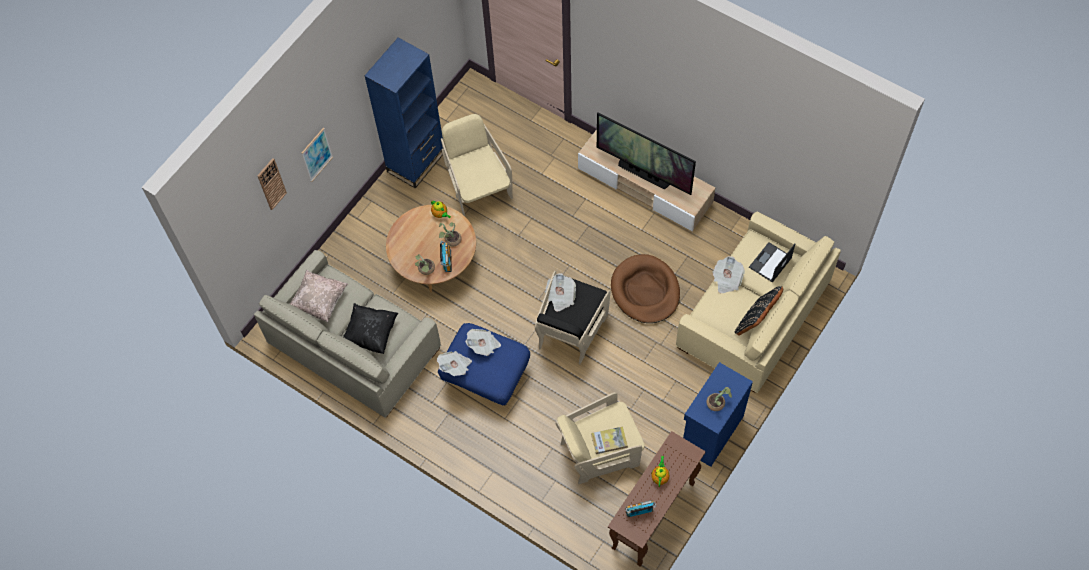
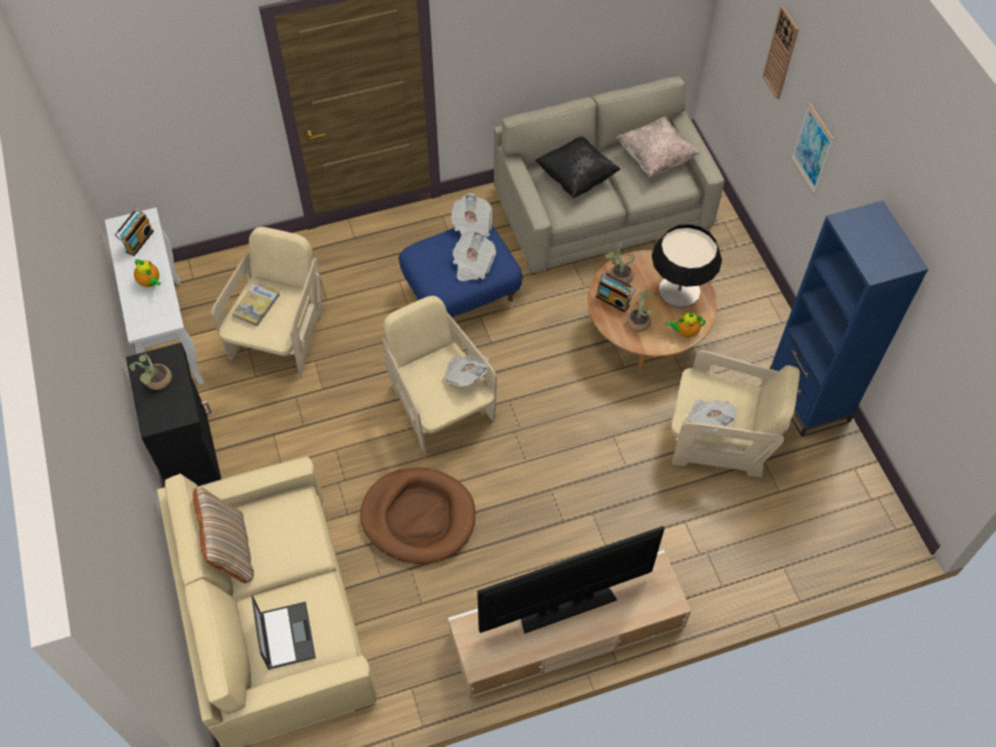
camera: 125 degrees right, 5 degrees down
black armchair [535,271,611,364] -> beige armchair [382,296,497,454]
brown console table [608,431,706,567] -> white console table [105,207,204,385]
blue cabinet [683,362,753,467] -> black cabinet [126,342,221,486]
newspaper [712,256,745,293] -> newspaper moved to [685,400,738,432]
black pillow [734,286,783,336] -> beige pillow [193,487,254,583]
none -> table lamp [652,224,722,308]

